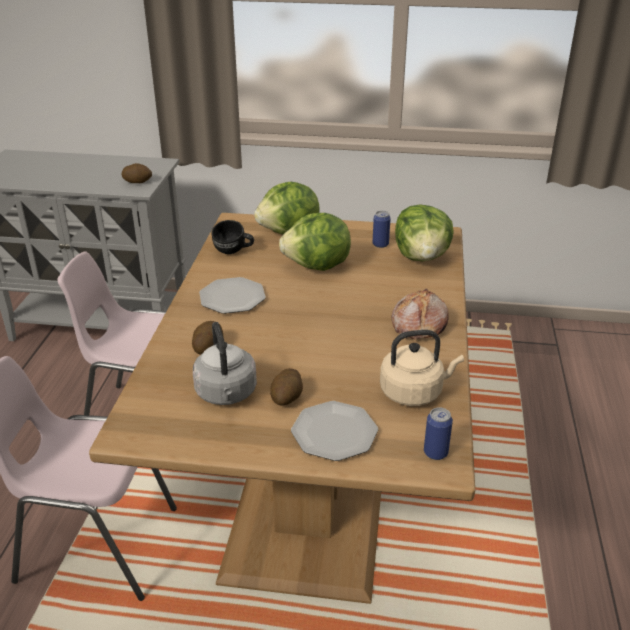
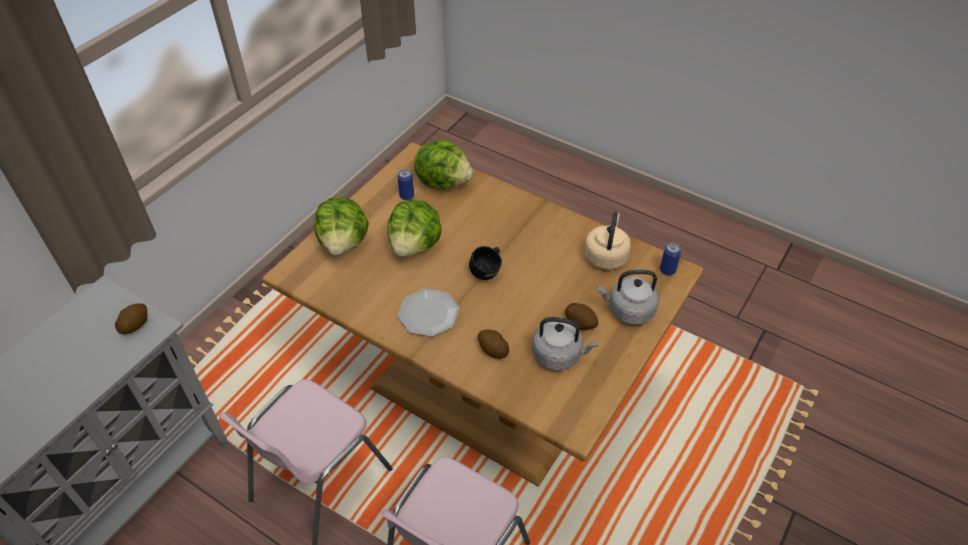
camera: 65 degrees left, 15 degrees up
black mug [211,220,254,254] -> black mug moved to [469,246,502,280]
plate [291,401,378,461] -> grey kettle [597,270,659,325]
bread [391,289,449,339] -> none

